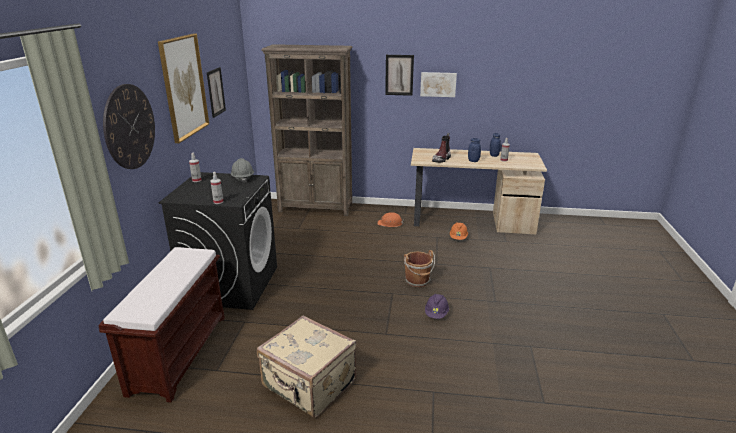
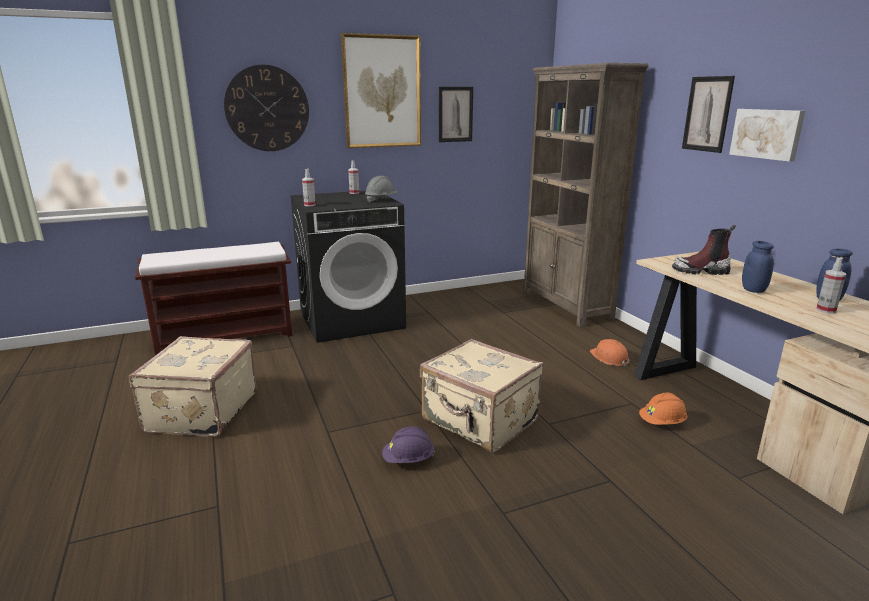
camera: 60 degrees right, 5 degrees down
brown bucket [404,250,435,287] -> beige suitcase [420,339,543,452]

